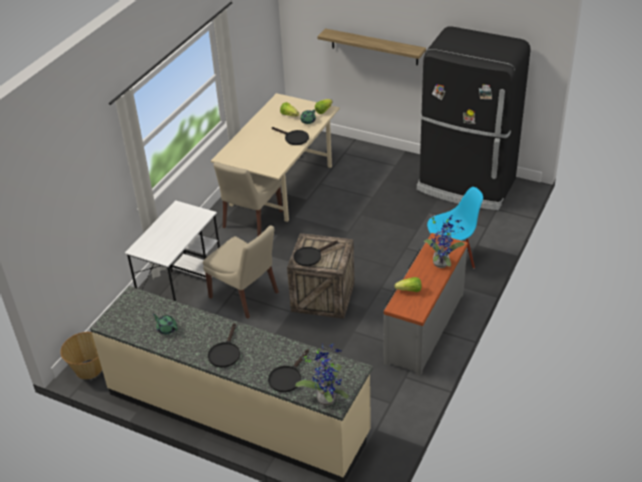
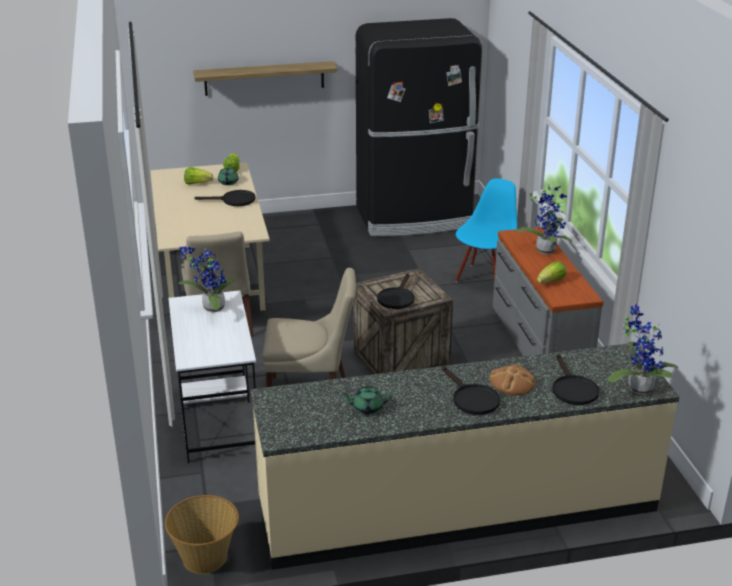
camera: 40 degrees left, 10 degrees down
none -> potted plant [178,246,234,312]
none -> bread [490,364,536,395]

